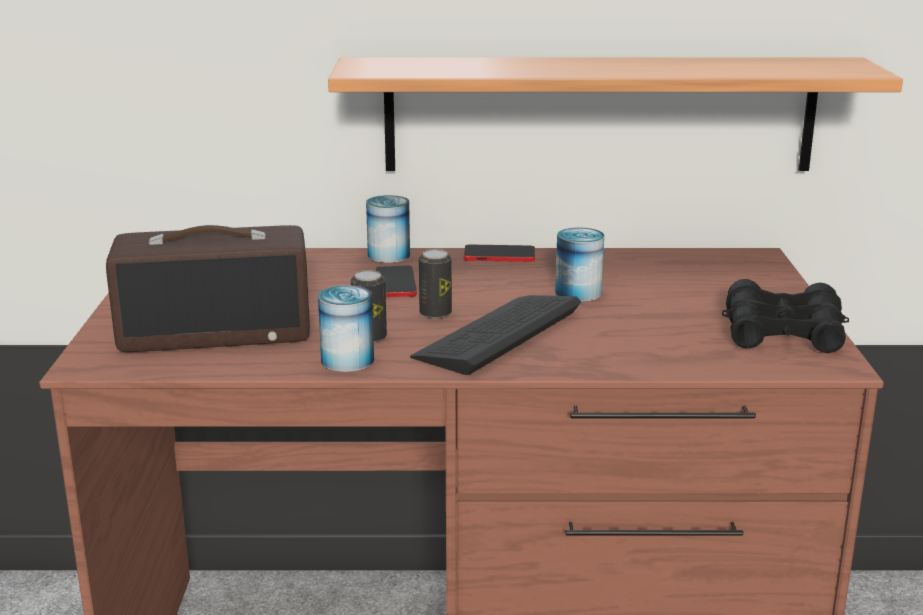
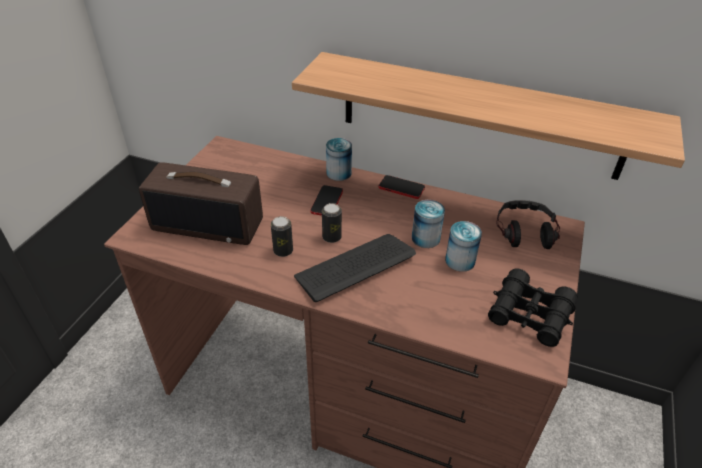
camera: 20 degrees right, 20 degrees up
can [318,285,374,372] -> can moved to [445,221,482,272]
none -> headphones [496,200,560,249]

